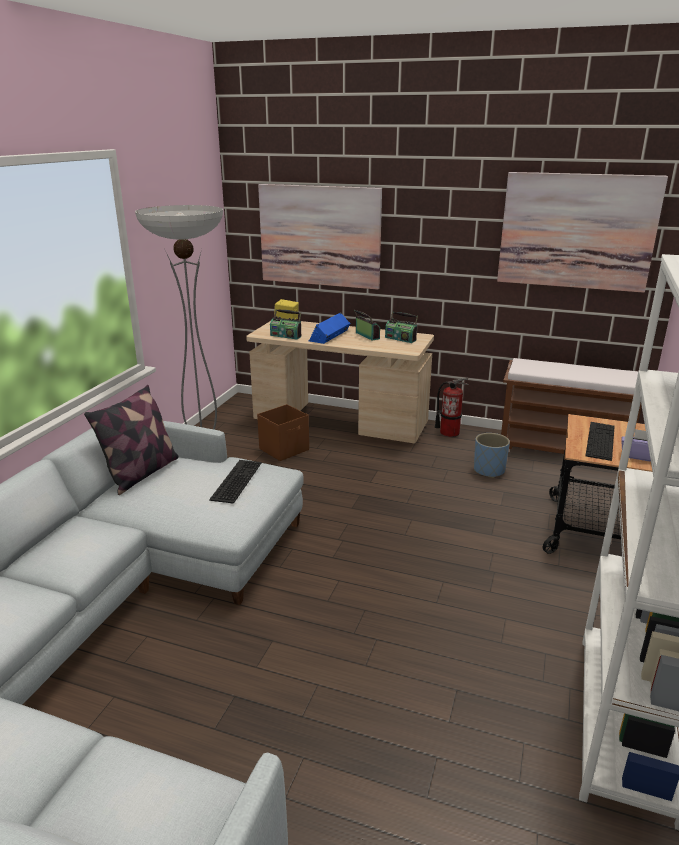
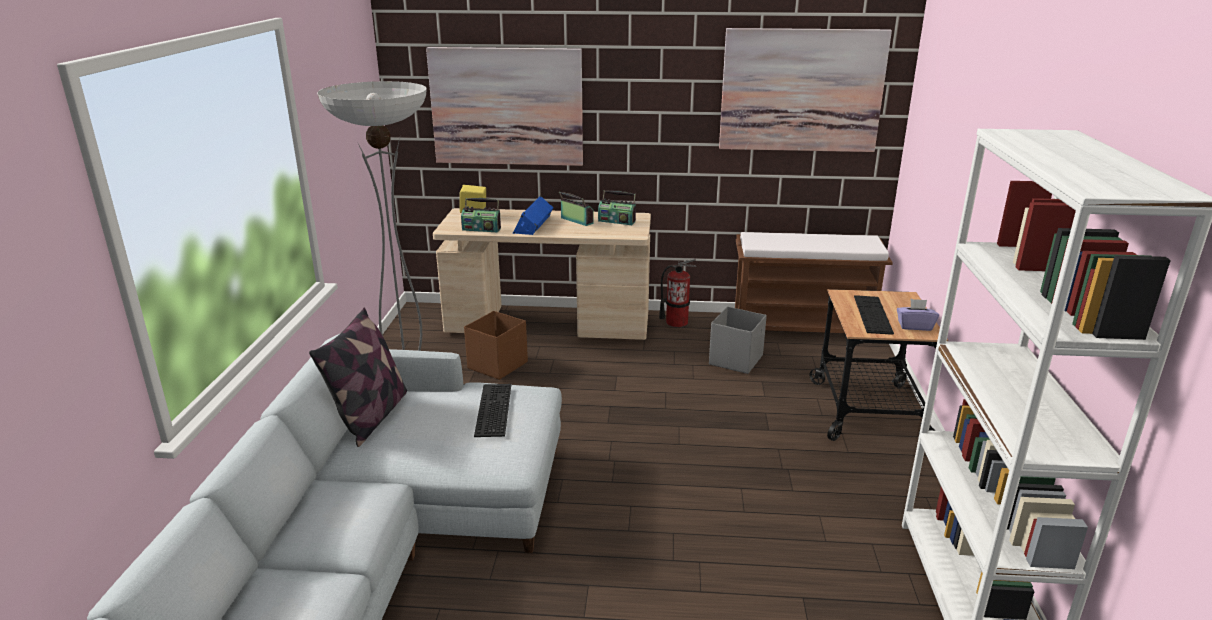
camera: 15 degrees left, 0 degrees up
blue planter [474,433,510,478] -> grey storage box [709,307,767,374]

